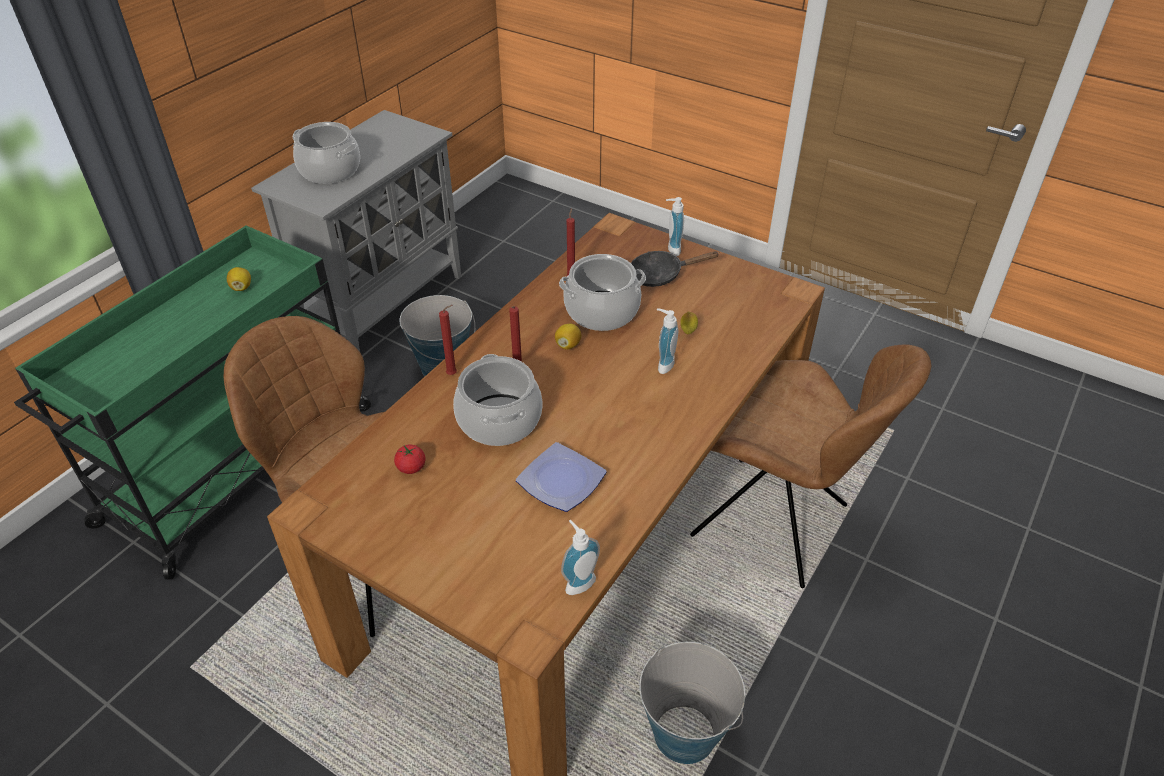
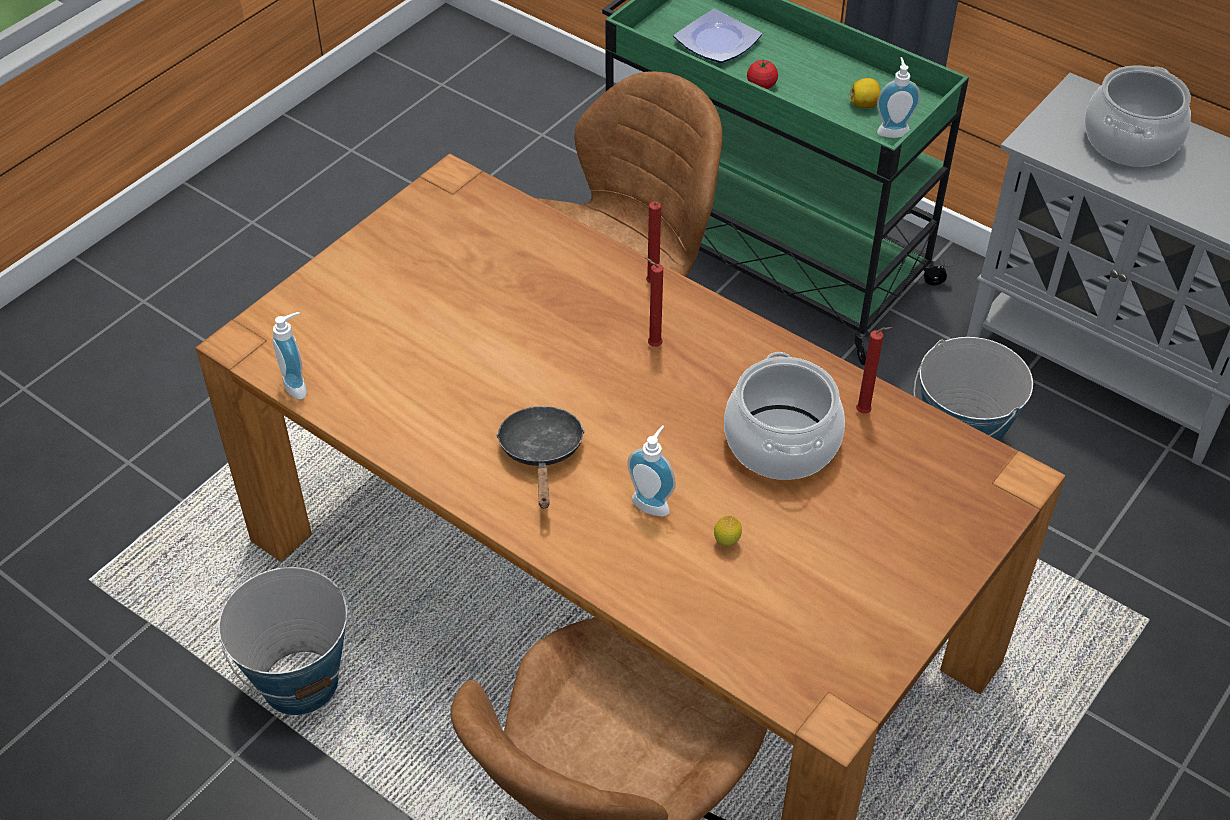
camera: 95 degrees right, 5 degrees up
tomato [394,445,426,474] -> tomato moved to [747,60,778,89]
cooking pot [453,354,542,446] -> none
plate [516,442,607,512] -> plate moved to [674,9,762,63]
lemon [555,324,581,350] -> none
black frying pan [631,251,720,287] -> black frying pan moved to [496,406,585,508]
soap dispenser [666,197,684,256] -> soap dispenser moved to [877,57,921,138]

